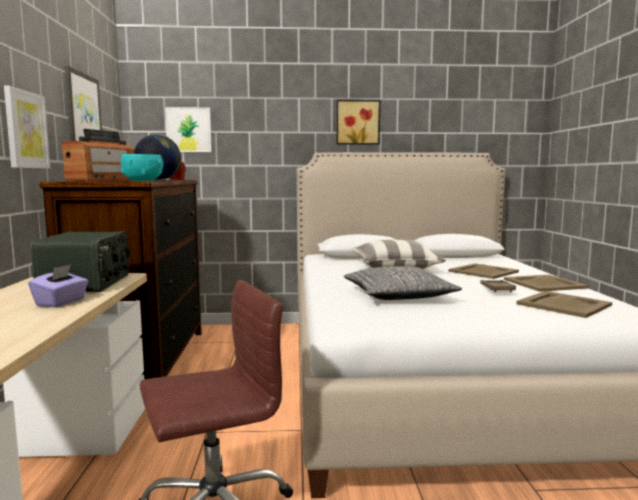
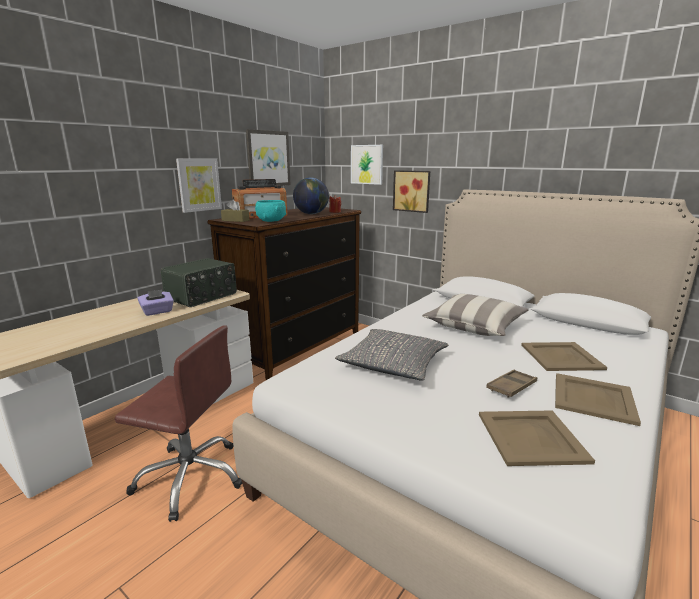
camera: 40 degrees right, 10 degrees up
picture [337,100,380,145] -> picture moved to [393,170,430,213]
none -> brown tissue box [221,200,249,222]

